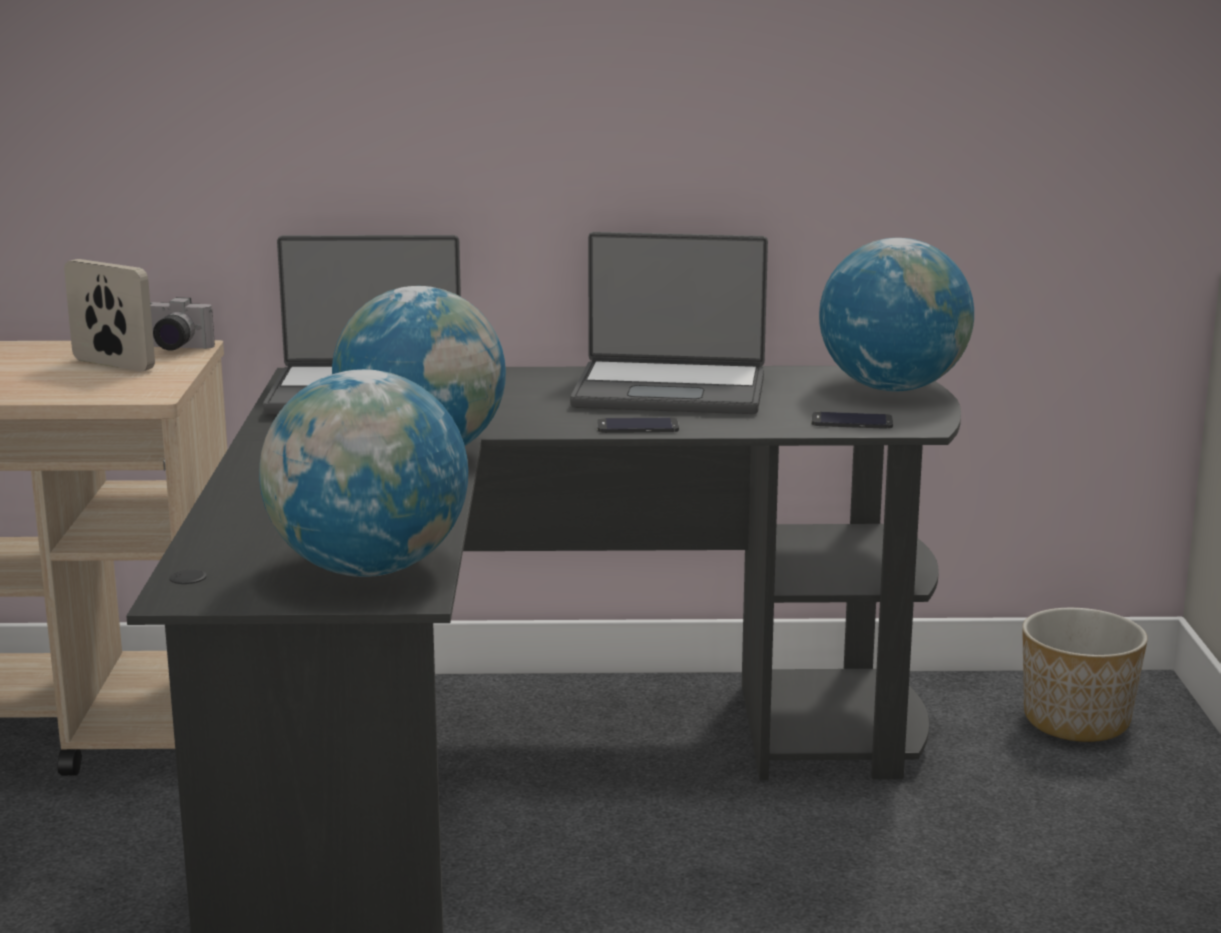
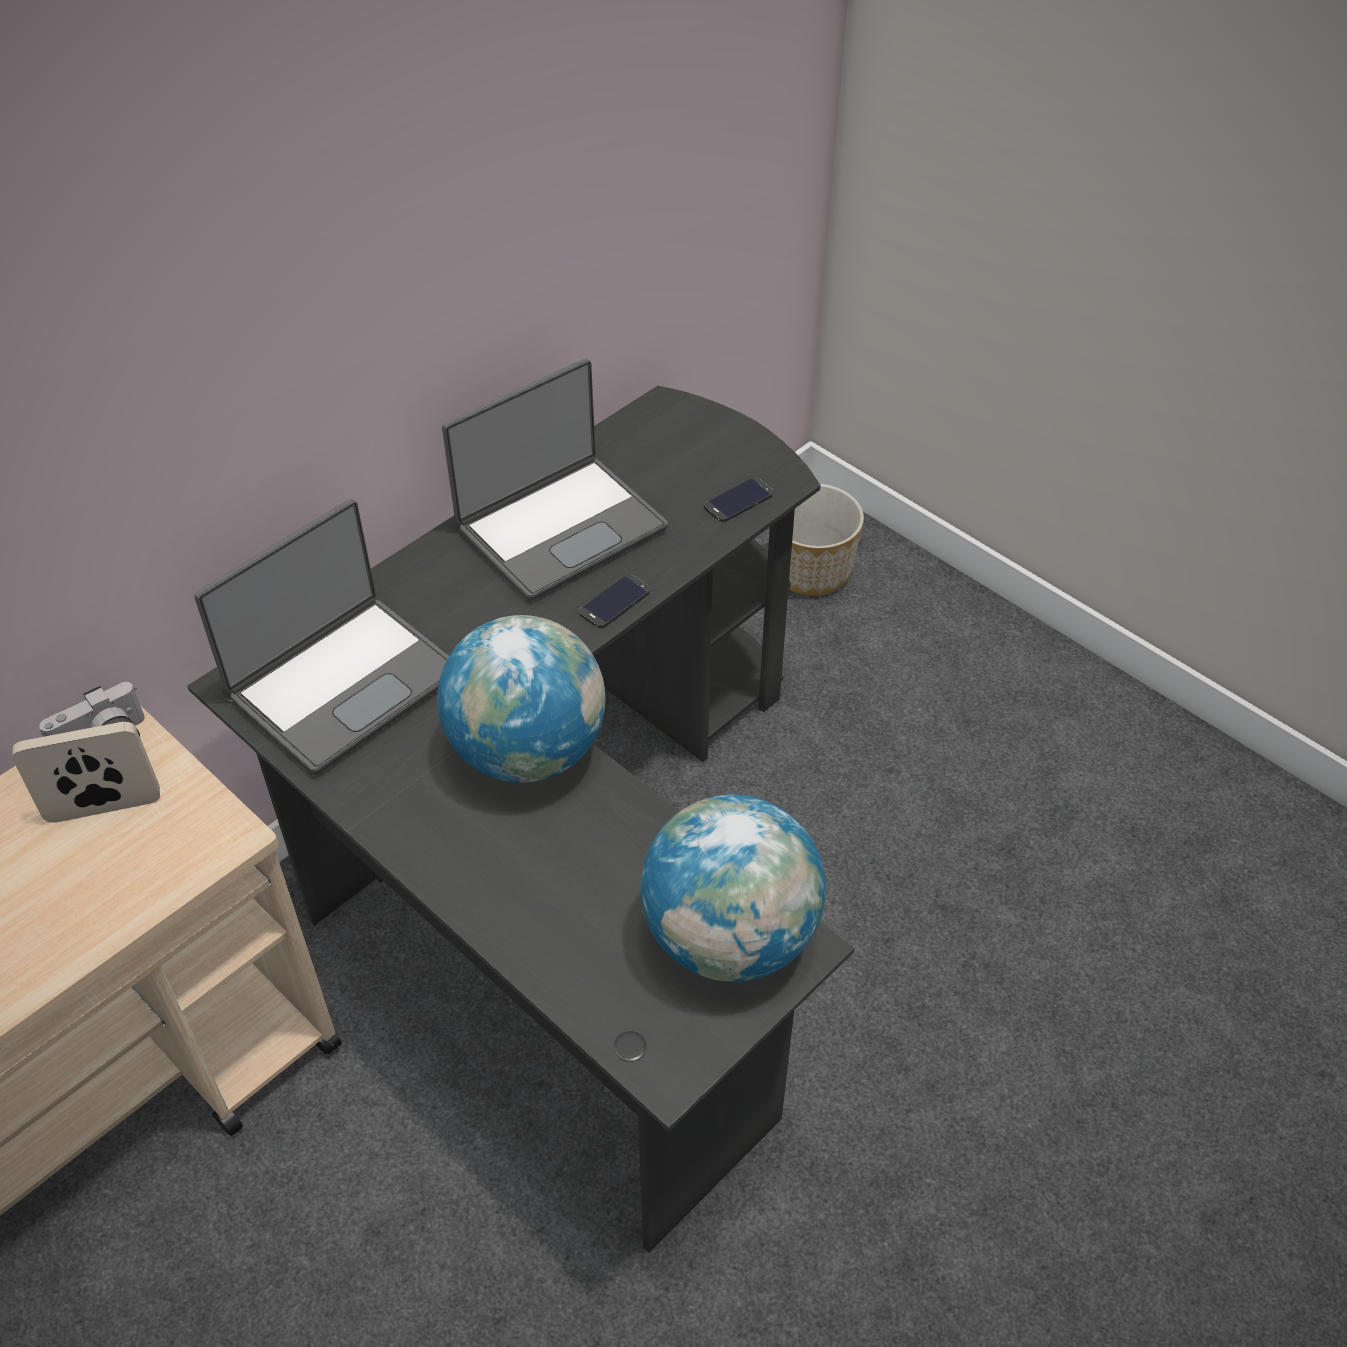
camera: 45 degrees left, 30 degrees up
globe [819,238,974,392] -> none

